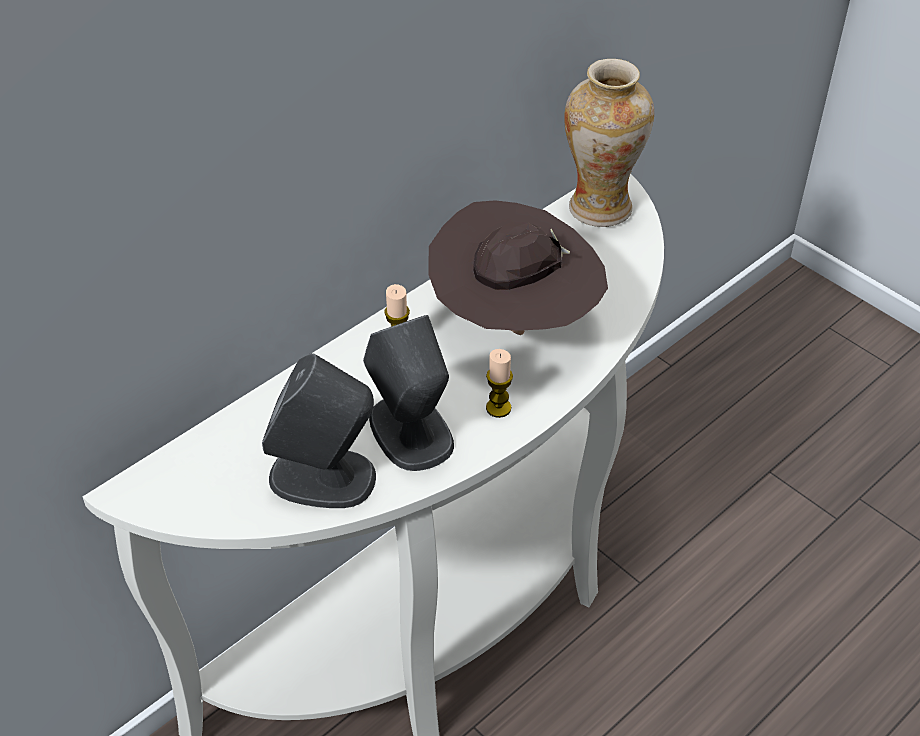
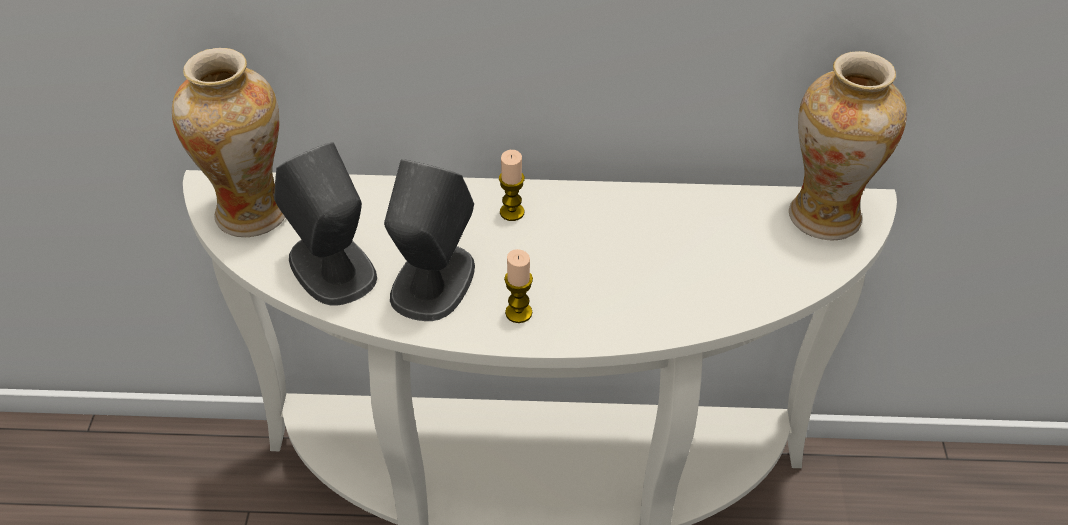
camera: 45 degrees right, 0 degrees up
brown hat [428,200,608,335] -> none
none -> vase [172,48,285,237]

